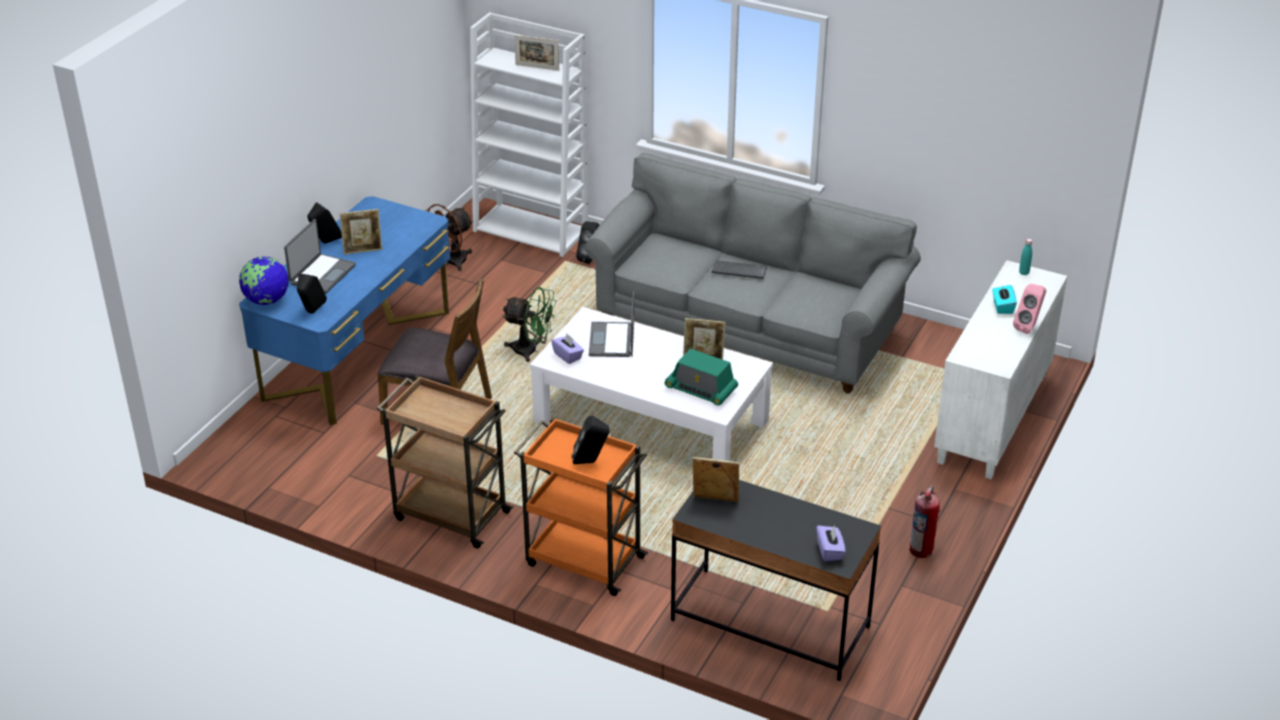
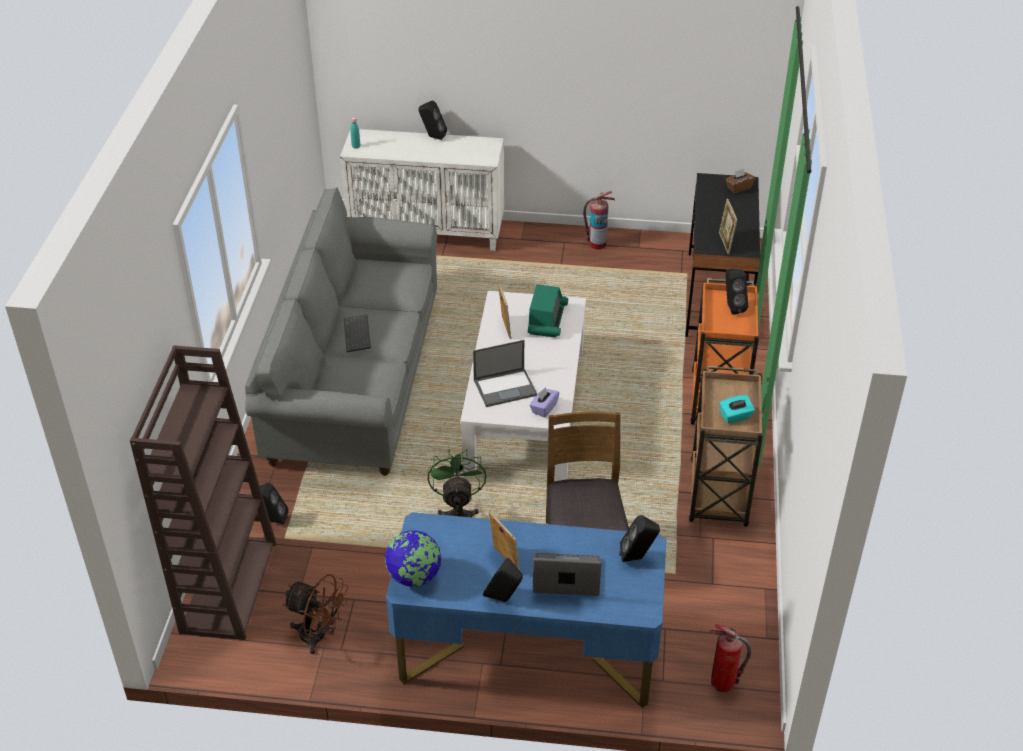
camera: 110 degrees left, 5 degrees up
globe [239,257,289,305] -> globe moved to [385,531,441,587]
white bookcase [470,12,588,257] -> brown bookcase [130,345,276,640]
picture frame [514,35,559,71] -> none
purple tissue box [816,525,846,561] -> brown tissue box [725,169,755,193]
turquoise tissue box [992,285,1017,314] -> turquoise tissue box moved to [719,395,755,424]
pink speaker [1013,284,1046,334] -> black speaker [418,101,447,140]
none -> fire extinguisher [709,624,751,692]

